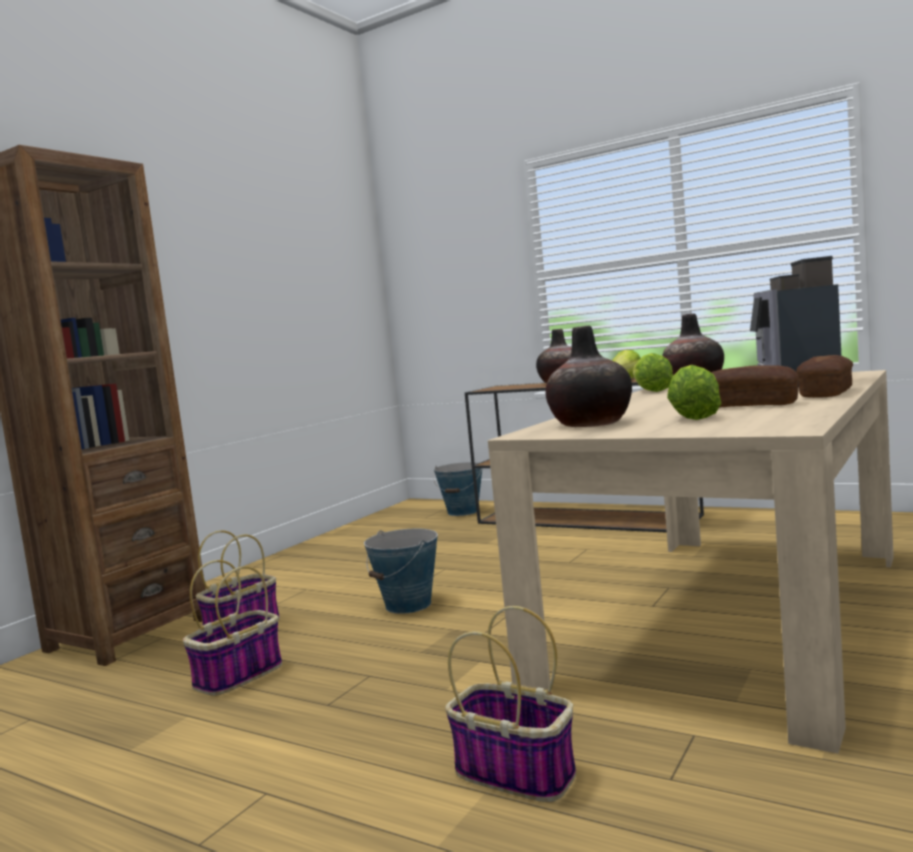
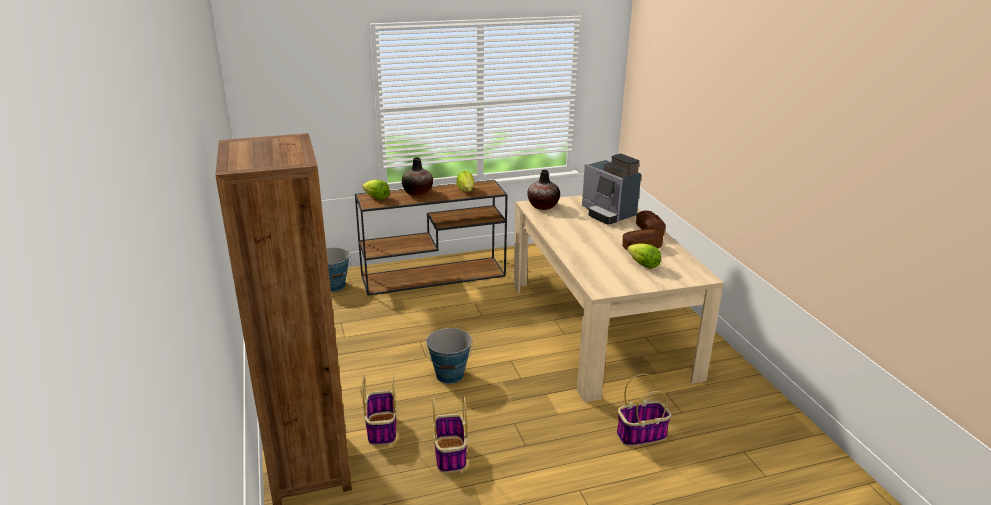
camera: 50 degrees left, 20 degrees up
vase [546,326,632,427] -> none
lettuce [633,353,673,392] -> lettuce moved to [362,180,390,200]

